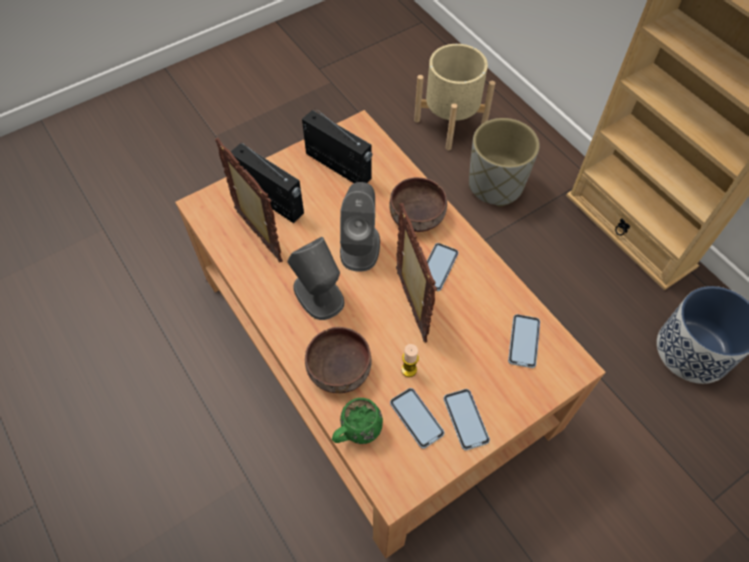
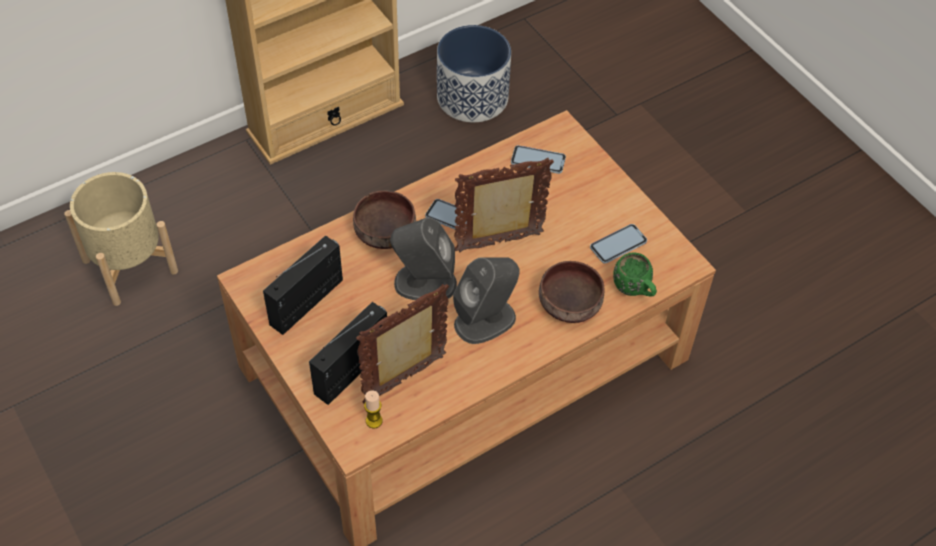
camera: 90 degrees left, 5 degrees down
candle [401,344,419,377] -> candle moved to [364,391,382,428]
phone [443,389,490,450] -> none
grey planter [469,118,540,207] -> none

